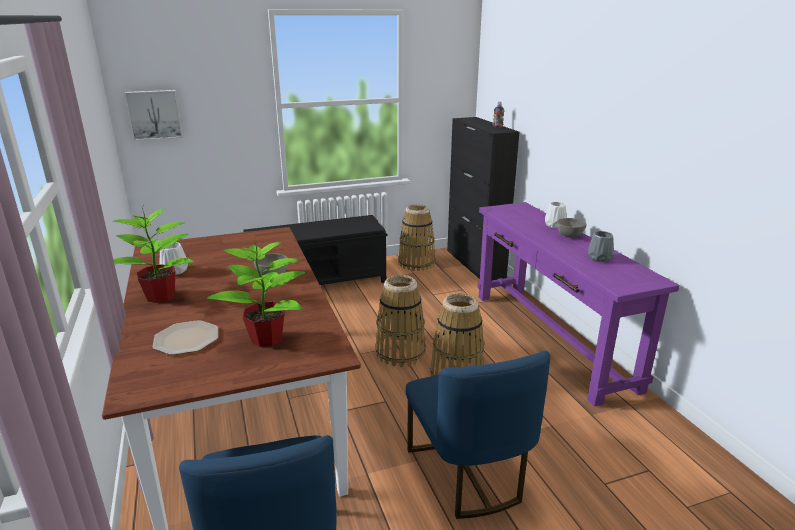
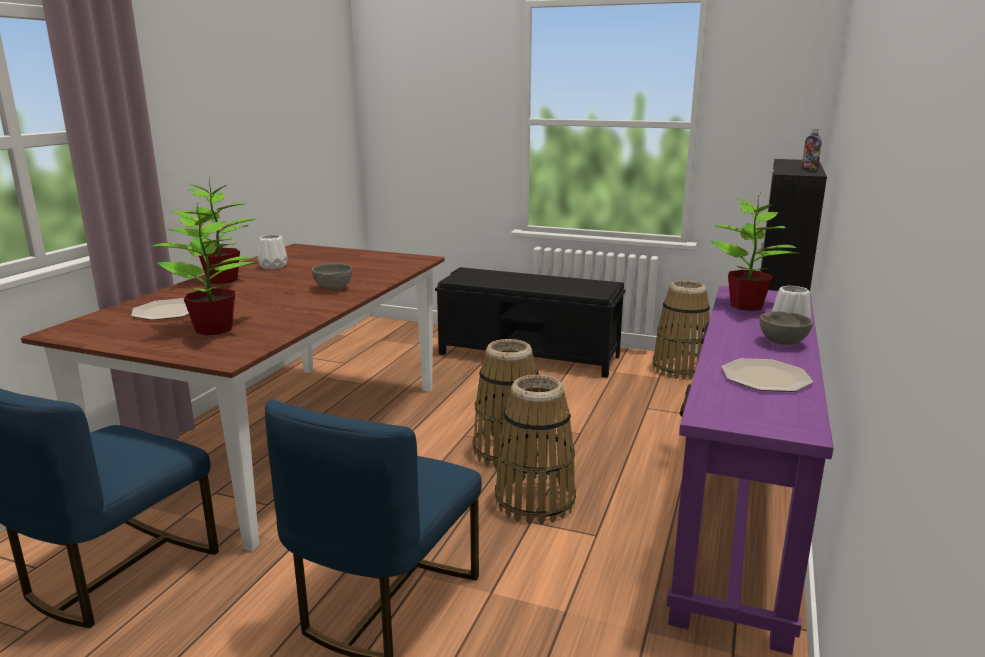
camera: 40 degrees right, 5 degrees down
picture [125,90,183,141] -> none
grey vase [588,231,614,262] -> plate [721,358,813,392]
none -> potted plant [710,194,800,311]

